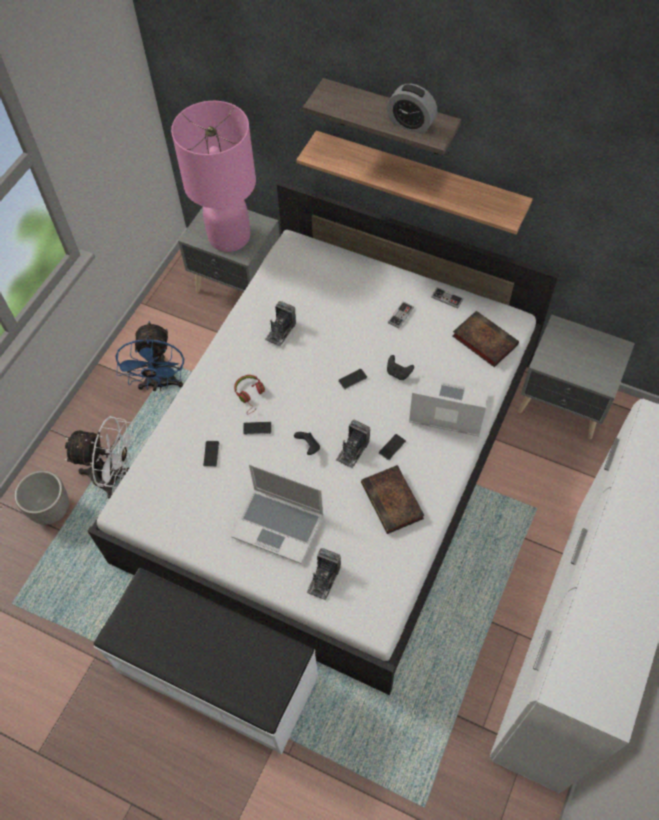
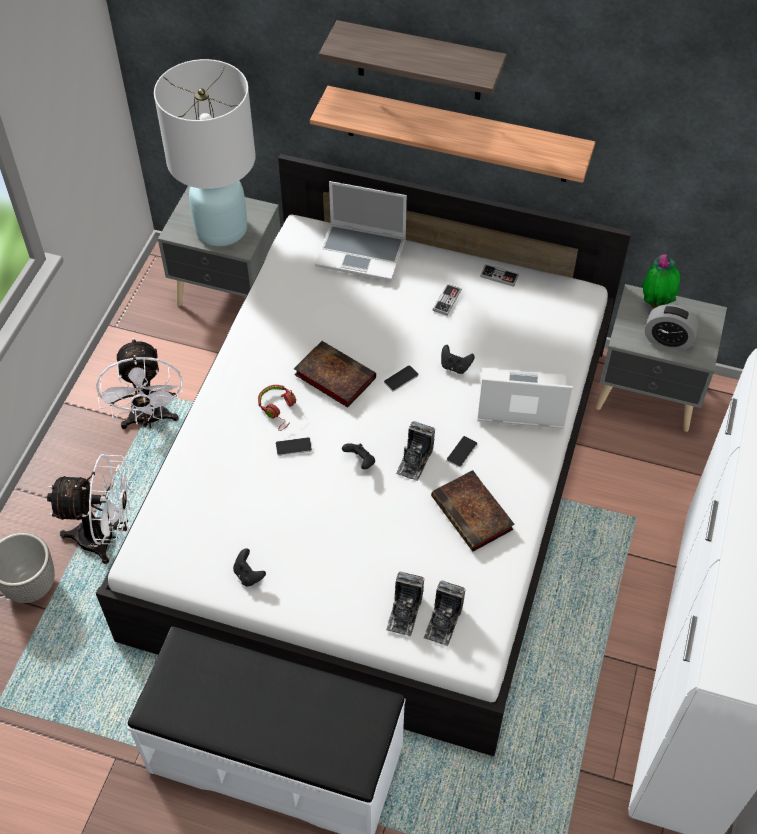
camera: 10 degrees left, 5 degrees down
blue fan [116,321,184,391] -> white fan [96,338,183,429]
pink table lamp [171,101,256,252] -> white table lamp [154,59,256,246]
phone [203,441,219,467] -> none
laptop [231,464,323,564] -> laptop moved to [315,181,407,281]
camera [265,301,296,346] -> camera moved to [423,580,465,646]
alarm clock [387,84,437,134] -> alarm clock moved to [645,304,699,351]
book [453,311,519,367] -> book moved to [294,341,376,408]
none -> black game controller [233,548,266,587]
none -> potted plant [642,254,681,308]

